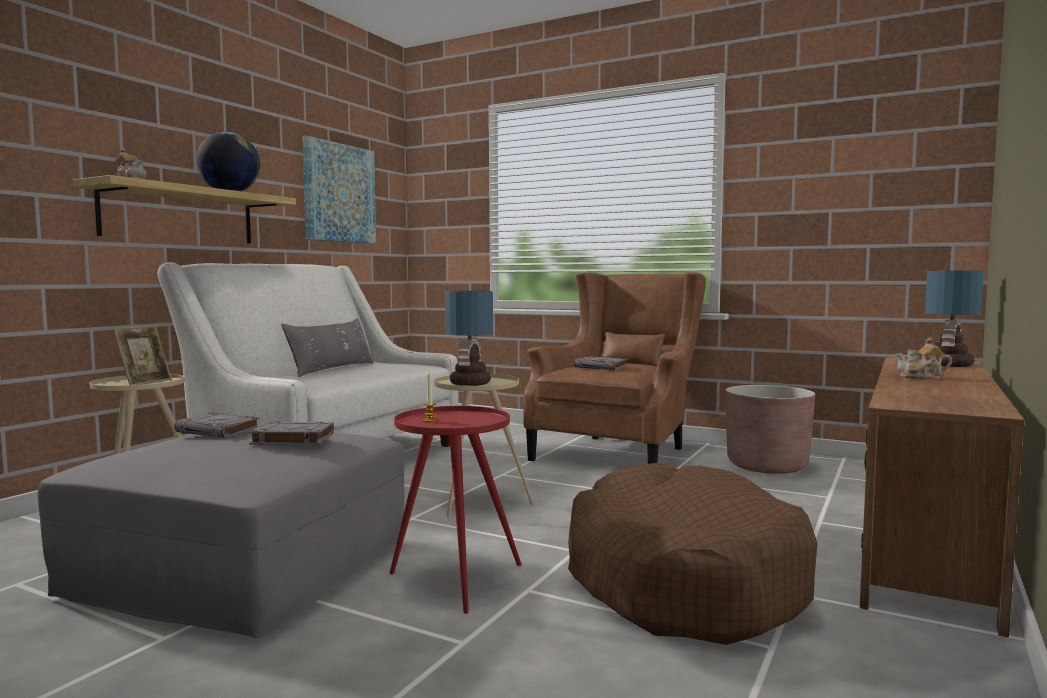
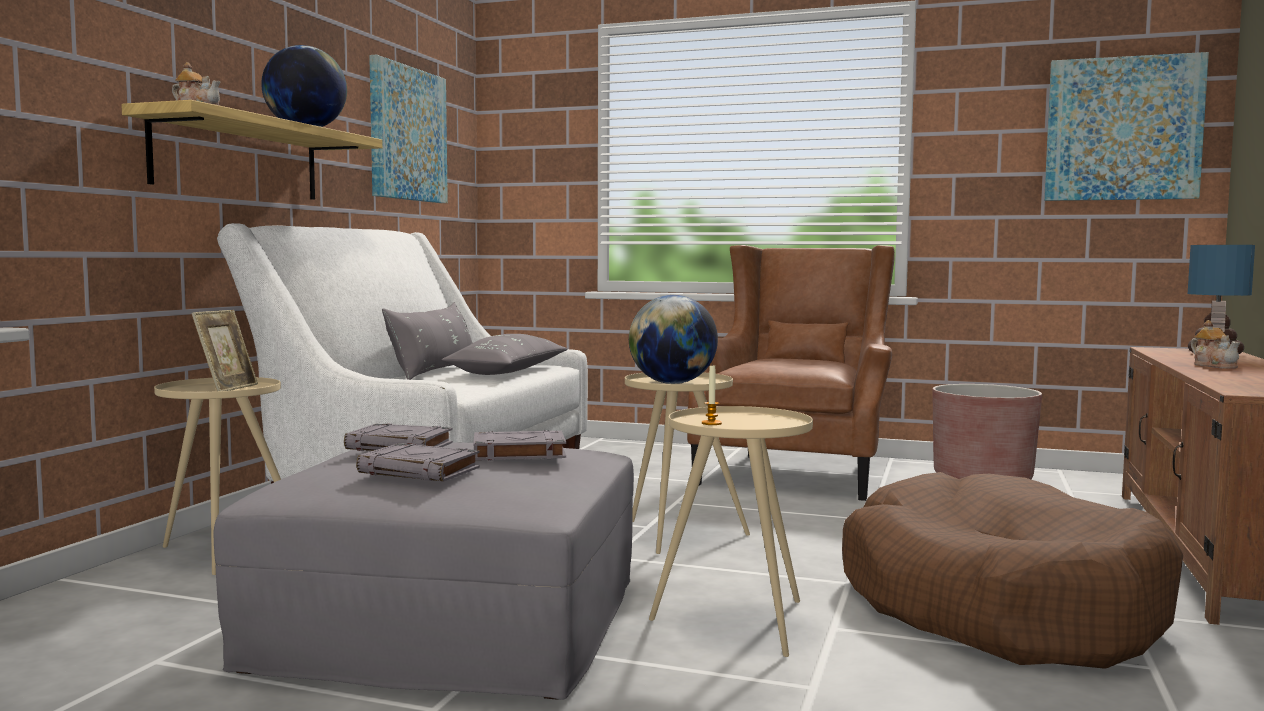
camera: 10 degrees left, 0 degrees up
red side table [390,406,521,614] -> beige side table [649,406,813,657]
table lamp [445,291,493,386] -> globe [629,295,718,384]
grey book [574,356,627,370] -> grey book moved to [356,443,480,481]
teapot [895,337,952,379] -> teapot turned 105 degrees counterclockwise [1191,320,1240,369]
none -> grey pillow [442,334,568,375]
none -> picture [1044,52,1209,201]

